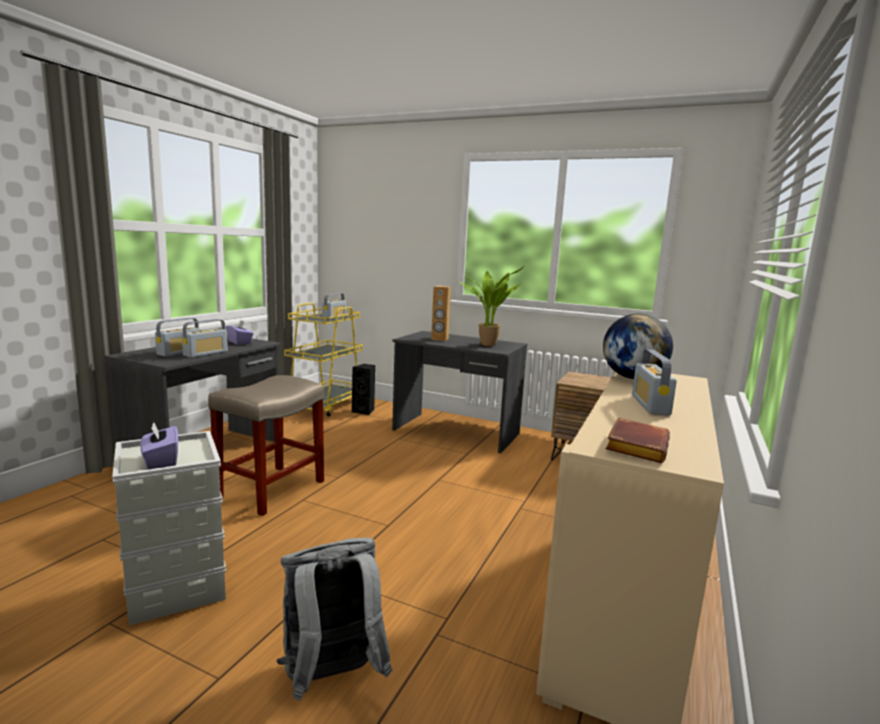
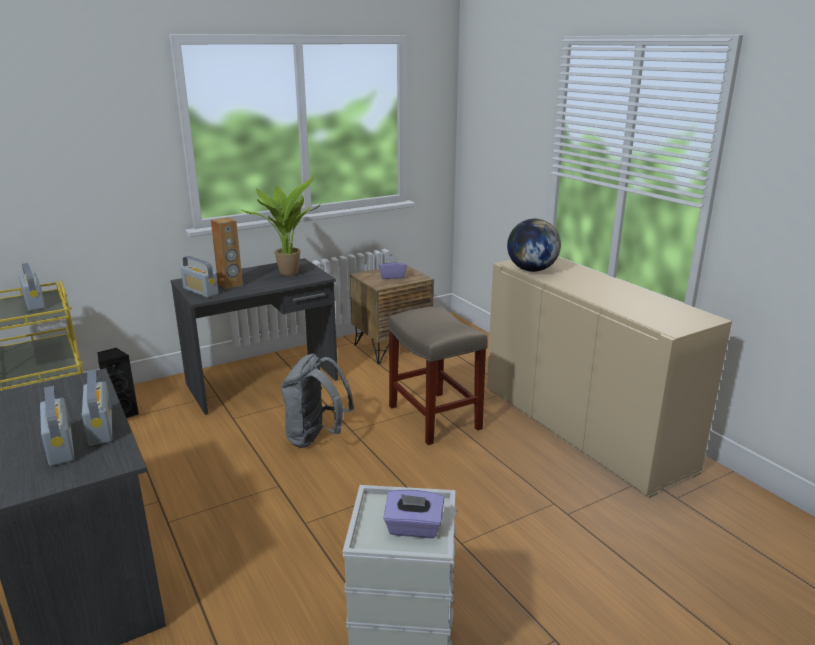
camera: 55 degrees left, 10 degrees up
beige stool [208,375,324,516] -> beige stool moved to [388,306,488,445]
purple tissue box [226,320,254,345] -> purple tissue box moved to [378,256,407,279]
grey backpack [276,537,392,701] -> grey backpack moved to [281,354,354,448]
brown book [606,418,670,463] -> none
radio [632,349,677,415] -> radio moved to [181,256,219,298]

